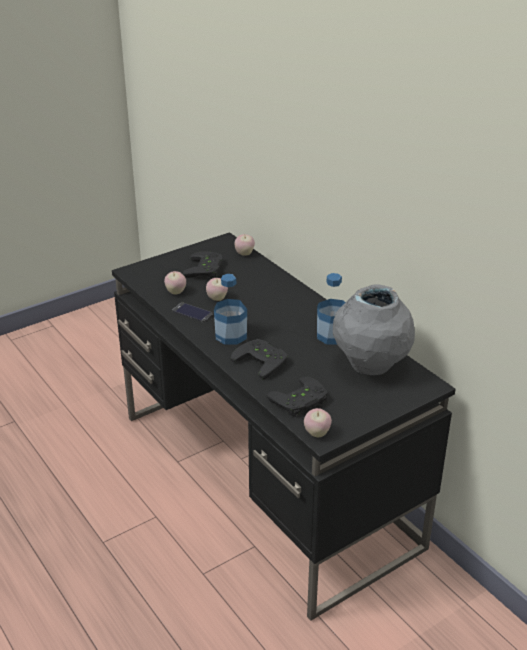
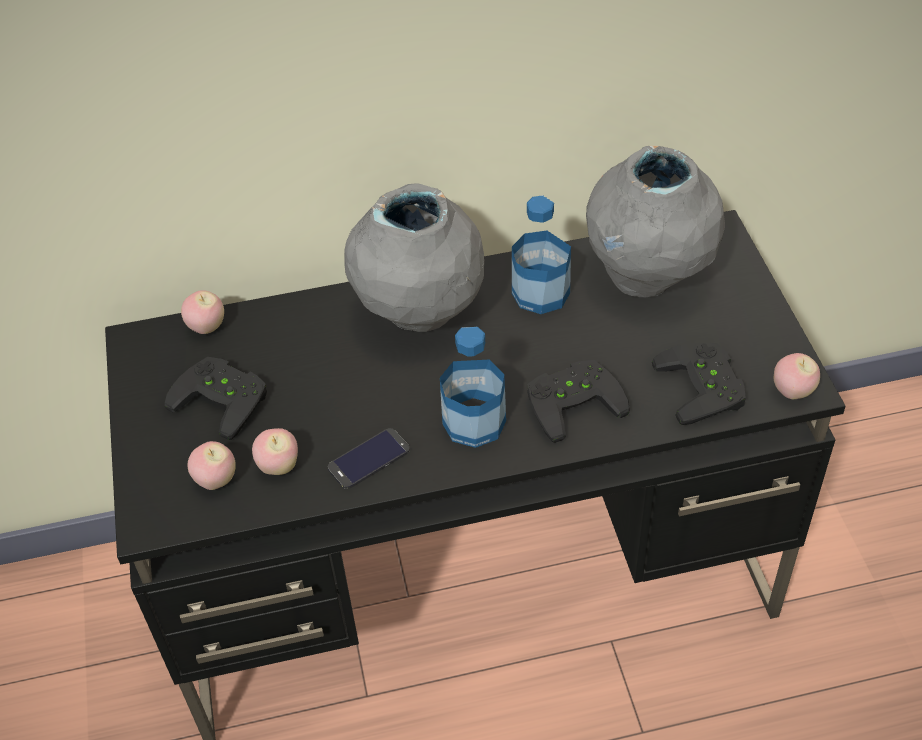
camera: 65 degrees left, 15 degrees up
apple [206,278,228,301] -> apple moved to [188,441,236,490]
none -> grey vase [344,183,484,332]

